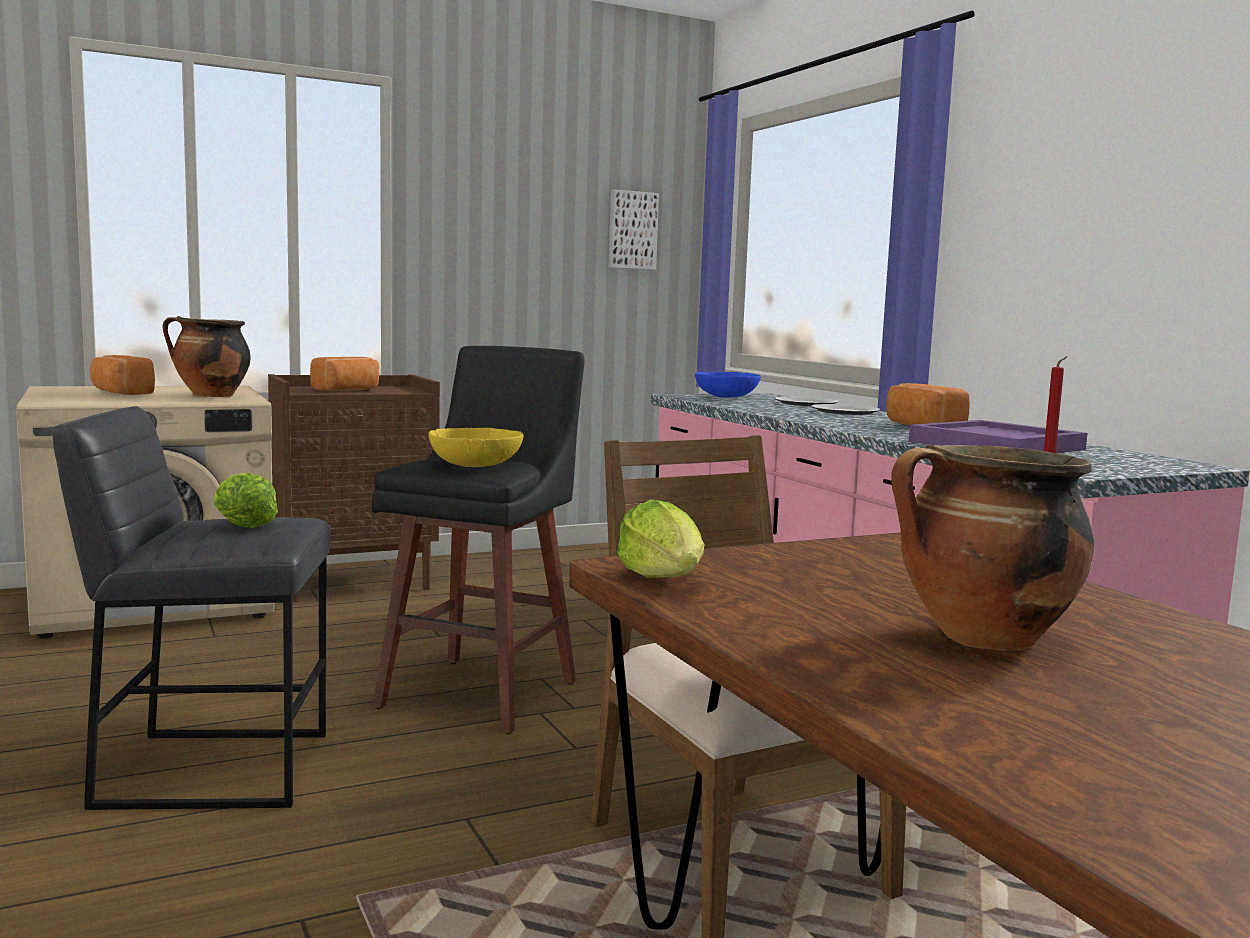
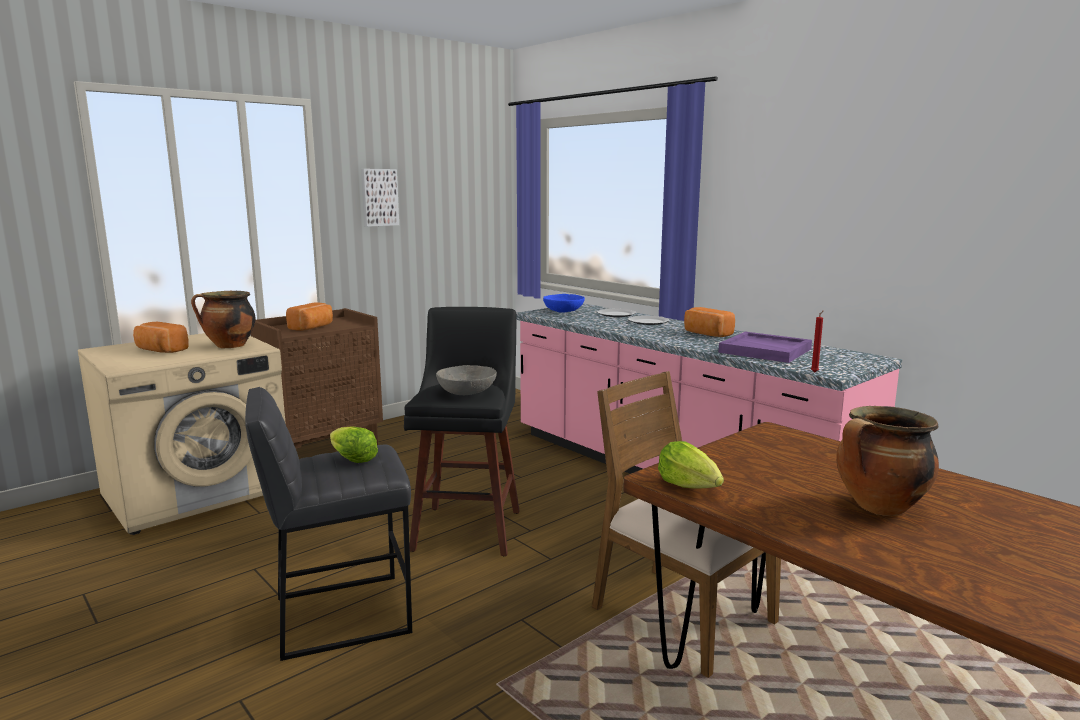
camera: 15 degrees left, 5 degrees up
yellow bowl [428,428,524,467] -> grey bowl [436,365,497,395]
picture [608,189,659,270] -> picture moved to [361,169,399,227]

